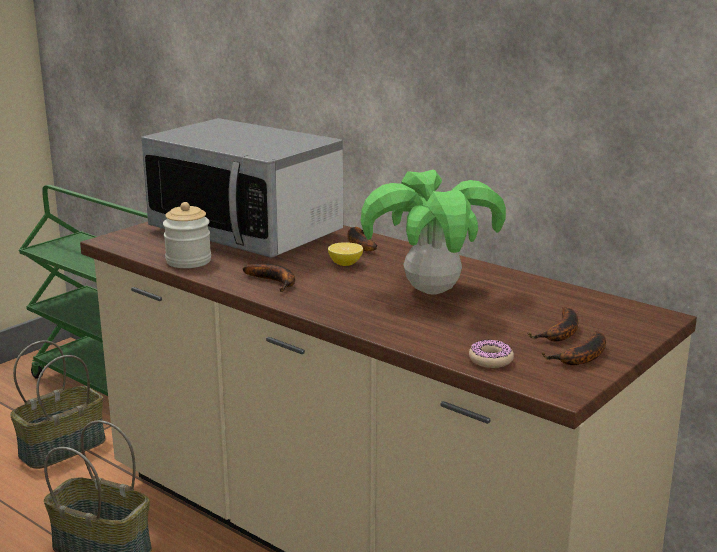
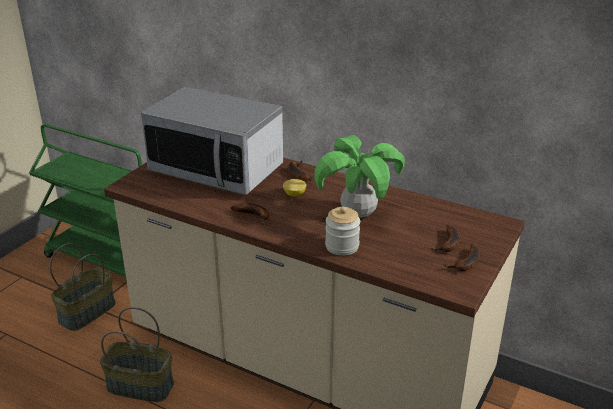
camera: 10 degrees left, 10 degrees up
jar [163,202,211,268] -> jar moved to [325,207,360,256]
donut [469,339,514,368] -> none

